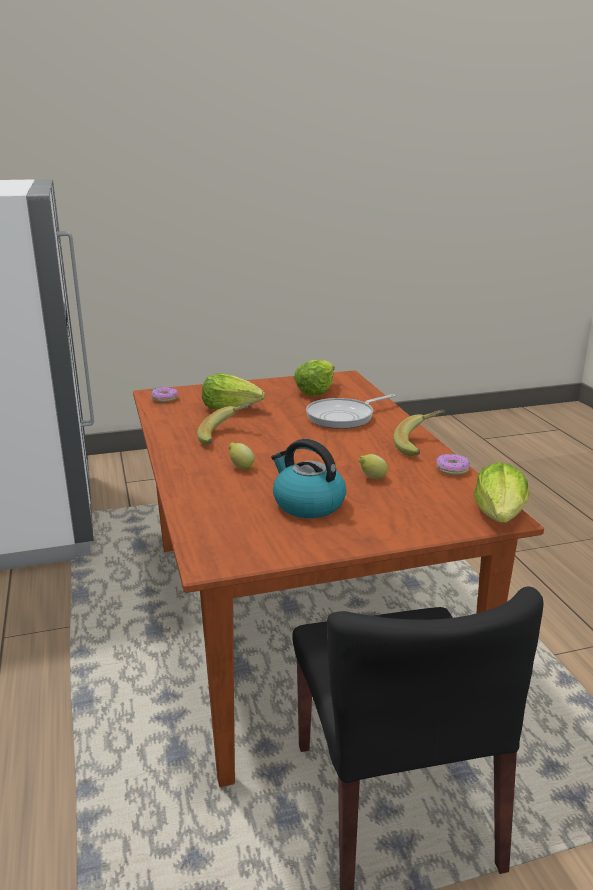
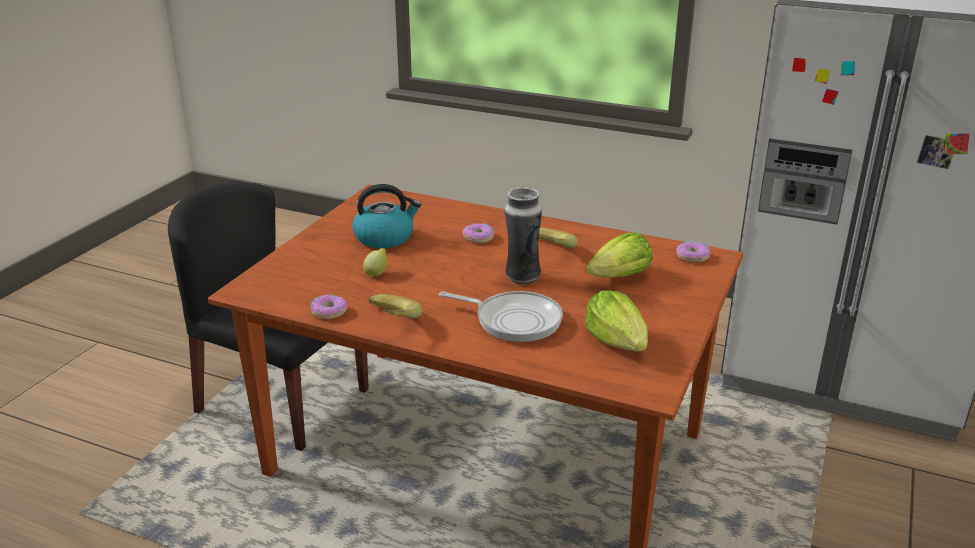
camera: 130 degrees right, 5 degrees up
lemon [229,443,255,469] -> donut [462,223,494,243]
frying pan [306,394,395,429] -> frying pan turned 105 degrees clockwise [439,291,563,342]
lettuce [474,462,529,523] -> none
none -> vase [505,187,542,285]

